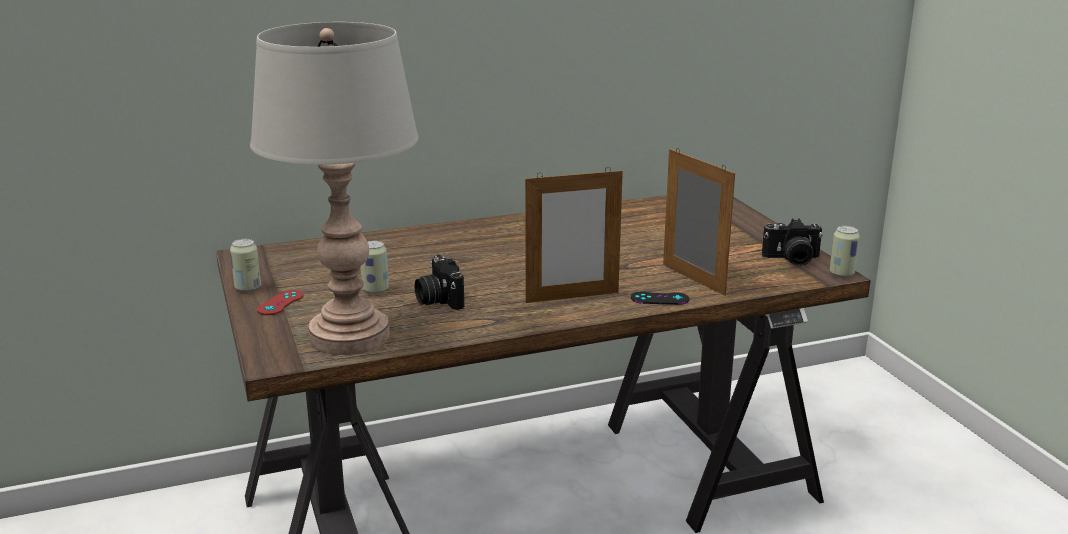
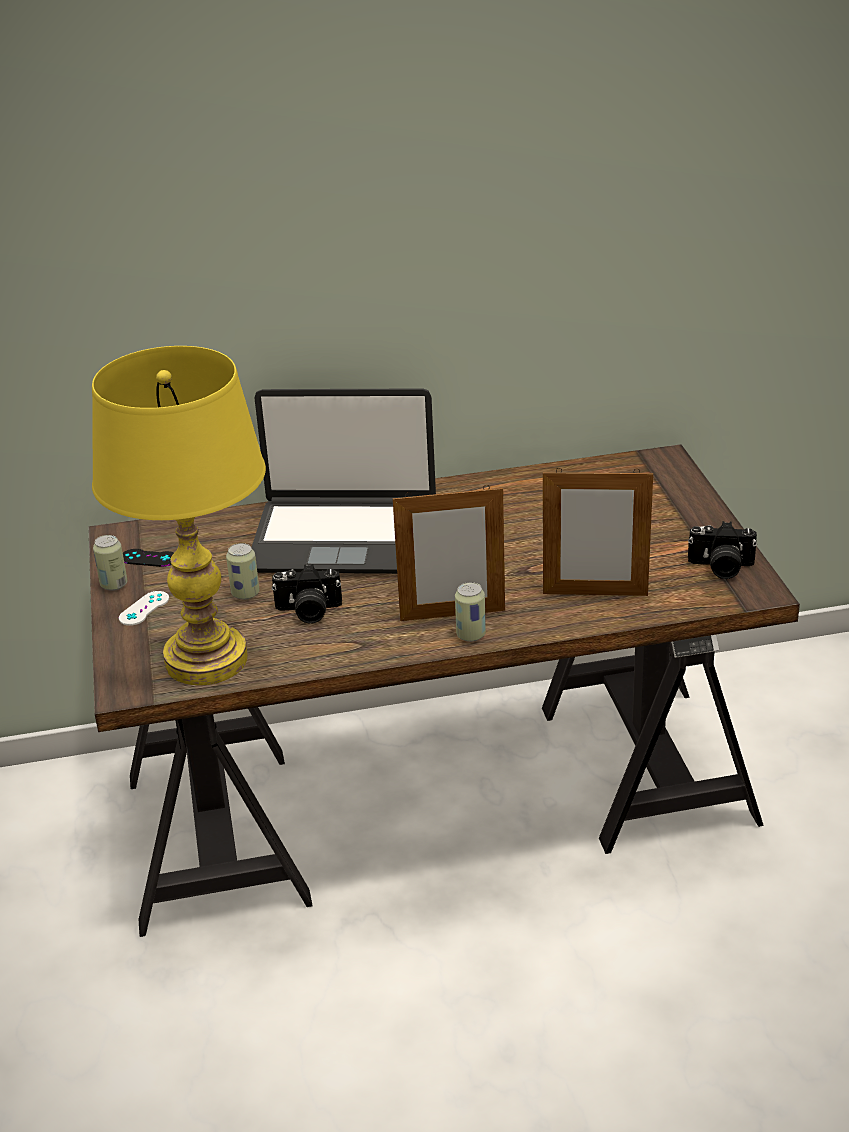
camera: 10 degrees right, 10 degrees up
grey table lamp [250,22,419,355] -> yellow table lamp [92,346,266,685]
red game controller [257,290,303,315] -> white game controller [119,591,169,626]
camera [415,255,465,310] -> camera turned 75 degrees counterclockwise [271,564,342,624]
black game controller [631,291,689,305] -> black game controller moved to [123,549,174,567]
picture frame [663,148,735,296] -> picture frame turned 120 degrees clockwise [543,468,653,596]
can [830,226,860,277] -> can moved to [455,582,486,642]
none -> laptop [251,388,436,574]

